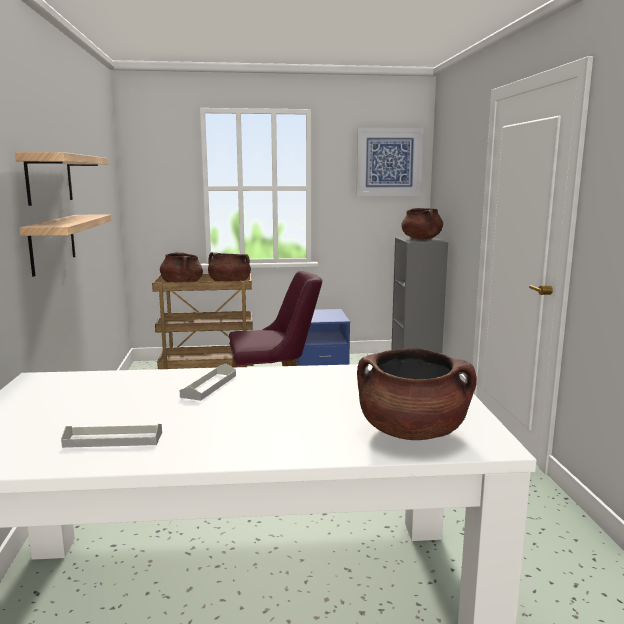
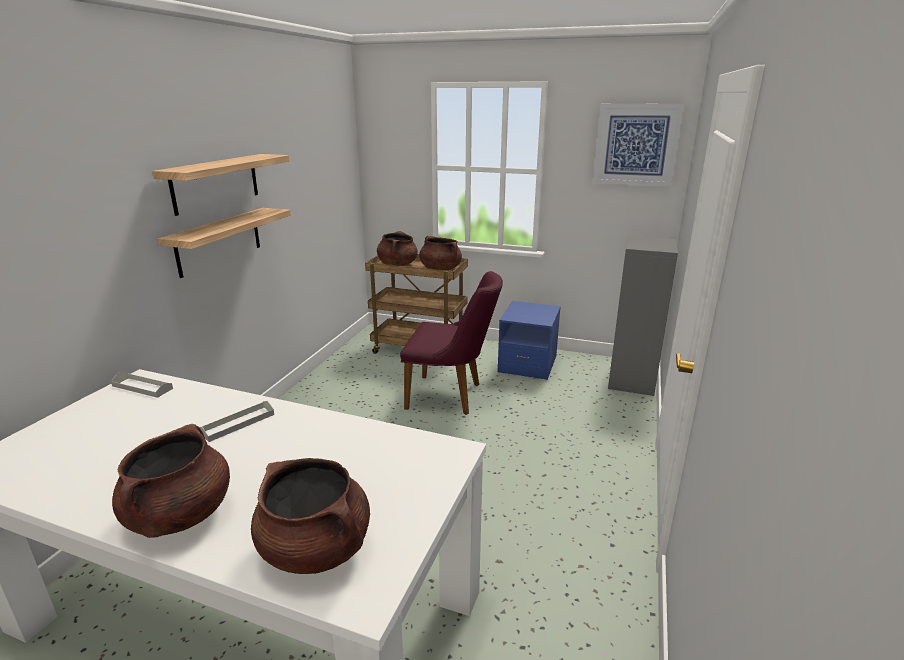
camera: 25 degrees right, 10 degrees up
grey tray [61,424,162,448] -> grey tray moved to [111,373,173,398]
brown cooking pot [401,208,443,240] -> brown cooking pot moved to [112,424,230,538]

